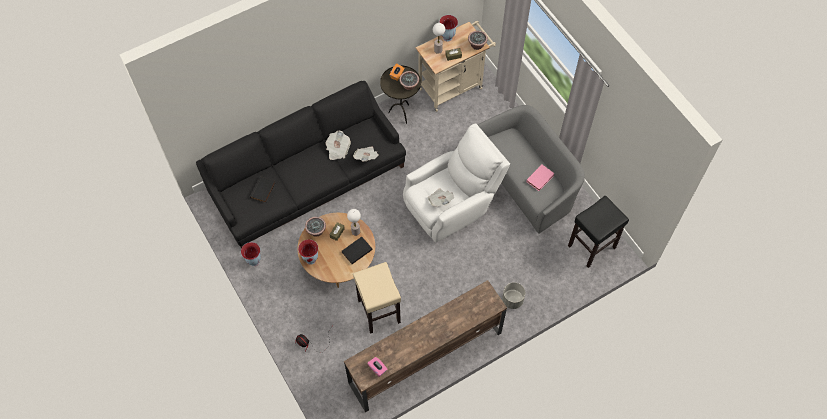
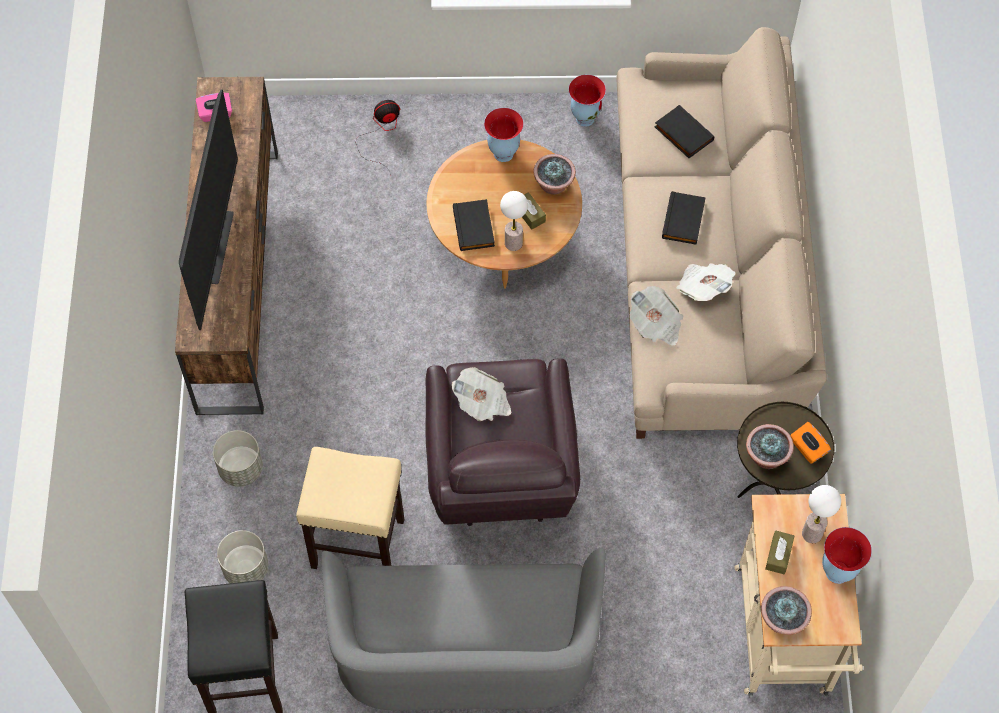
camera: 120 degrees right, 0 degrees up
black sofa [196,81,406,248] -> beige sofa [616,27,827,439]
beige stool [353,262,401,334] -> beige stool moved to [296,447,404,569]
white armchair [403,123,510,242] -> brown armchair [425,358,580,526]
pink book [526,164,555,191] -> none
none -> television [179,89,238,330]
none -> grey planter [217,530,268,583]
none -> black book [662,191,706,245]

